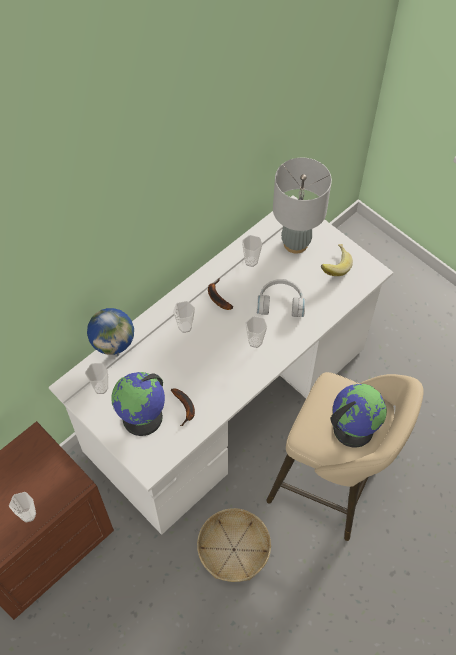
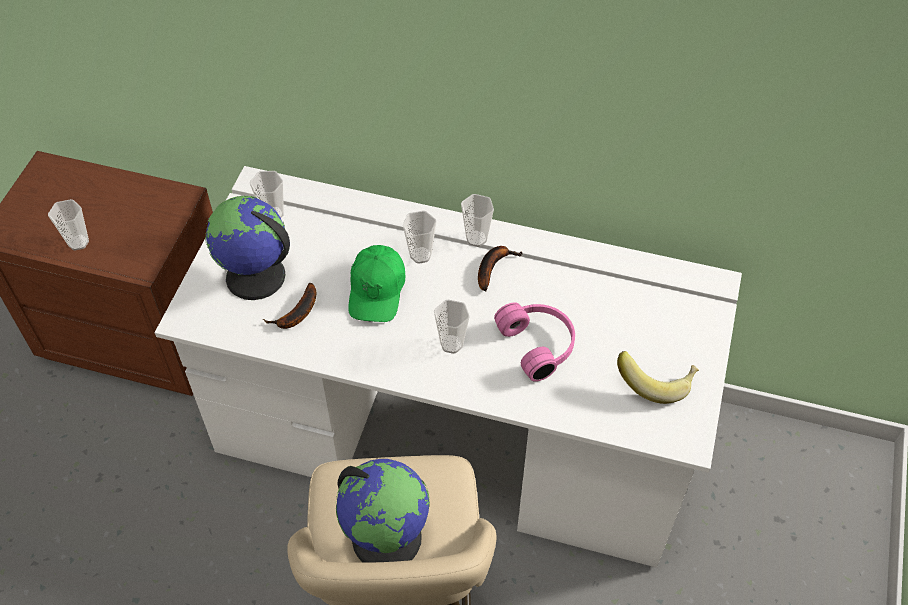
camera: 60 degrees right, 5 degrees down
globe [87,308,134,357] -> none
basket [197,508,271,582] -> none
cup [242,235,262,267] -> cup moved to [461,194,494,247]
white headphones [257,279,305,317] -> pink headphones [494,302,575,382]
grey table lamp [273,158,332,254] -> none
none -> green cap [348,245,405,322]

